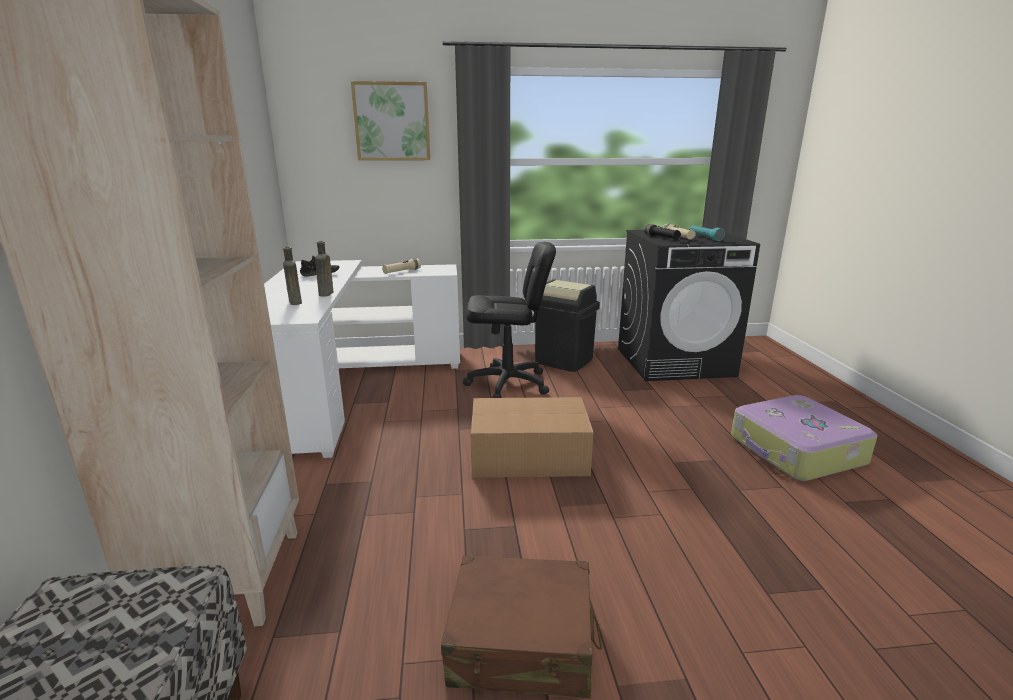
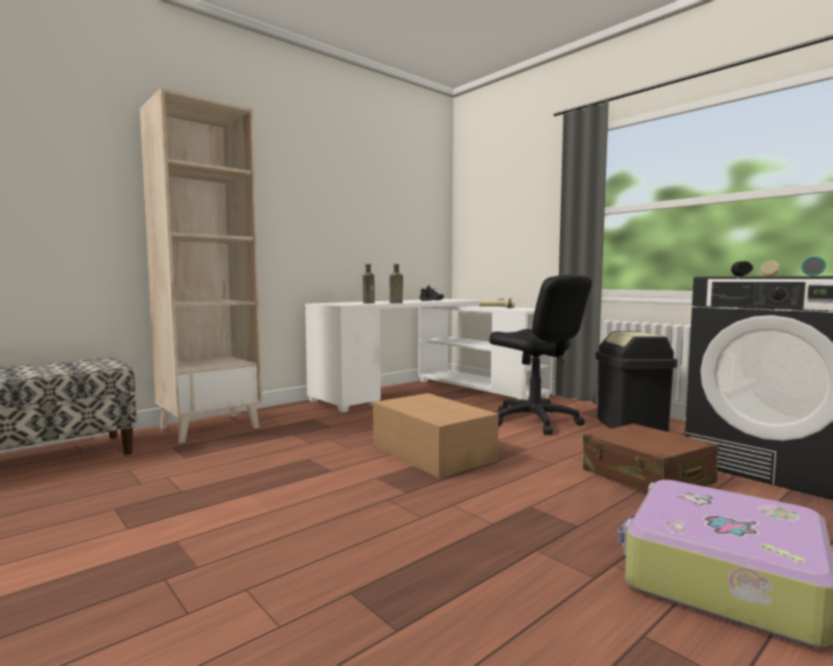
camera: 55 degrees right, 15 degrees down
picture [351,81,430,161] -> none
brown suitcase [441,555,602,698] -> brown suitcase moved to [583,423,718,493]

